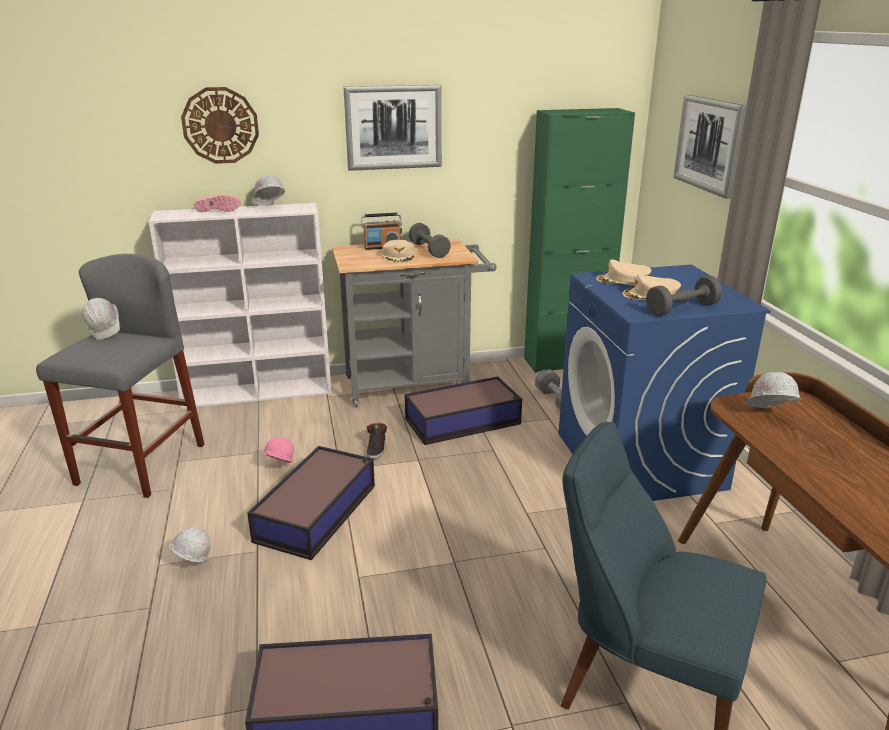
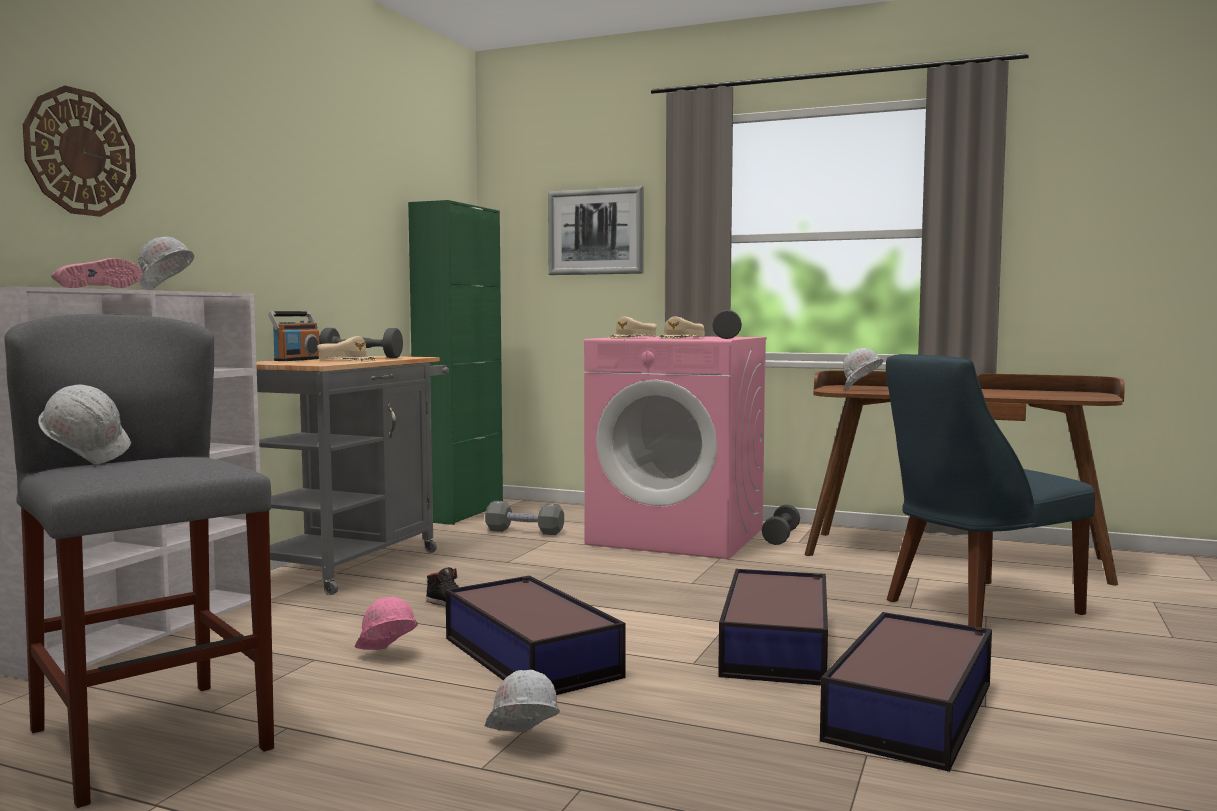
camera: 55 degrees left, 20 degrees down
picture [343,85,442,171] -> none
storage box [405,376,522,445] -> storage box moved to [718,569,828,685]
blue washing machine [558,264,771,501] -> pink washing machine [584,336,767,559]
none -> grey dumbbell [762,505,800,545]

